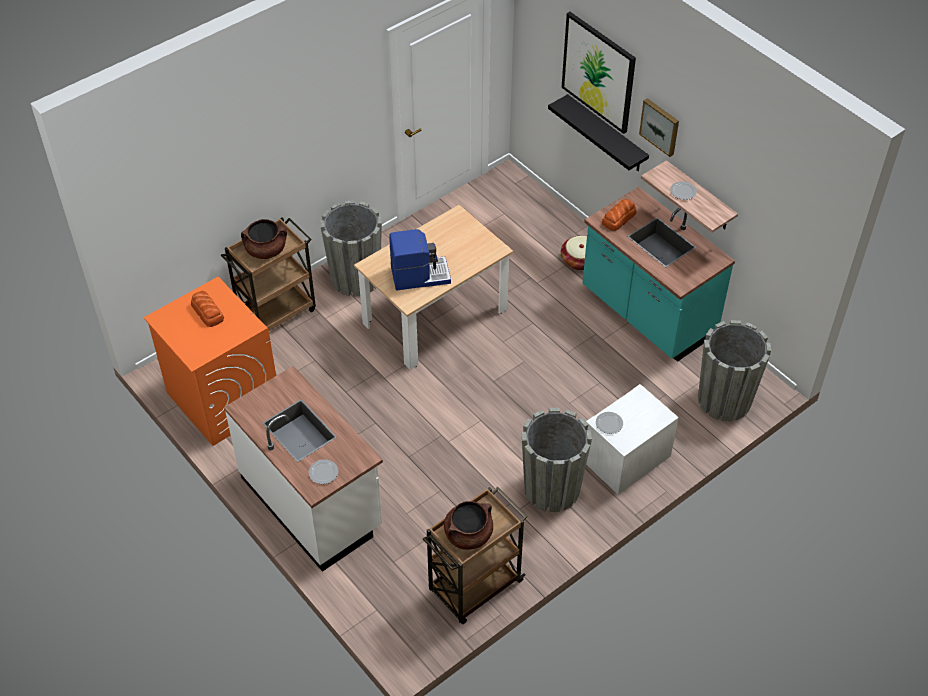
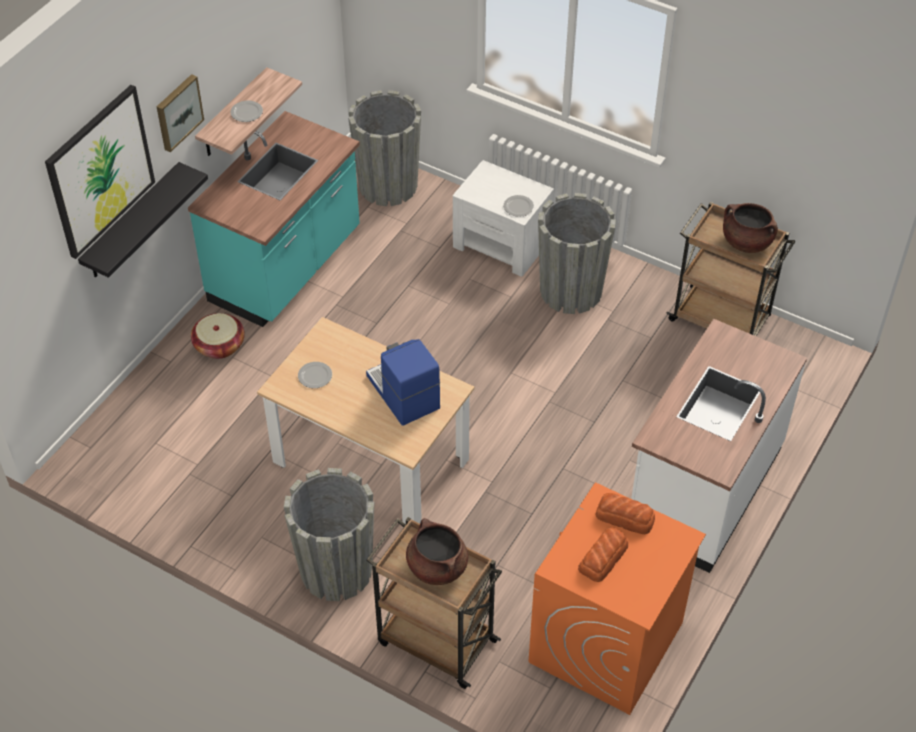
camera: 110 degrees left, 0 degrees up
plate [309,459,338,484] -> plate moved to [298,362,332,388]
bread [602,199,637,231] -> bread moved to [595,493,655,534]

